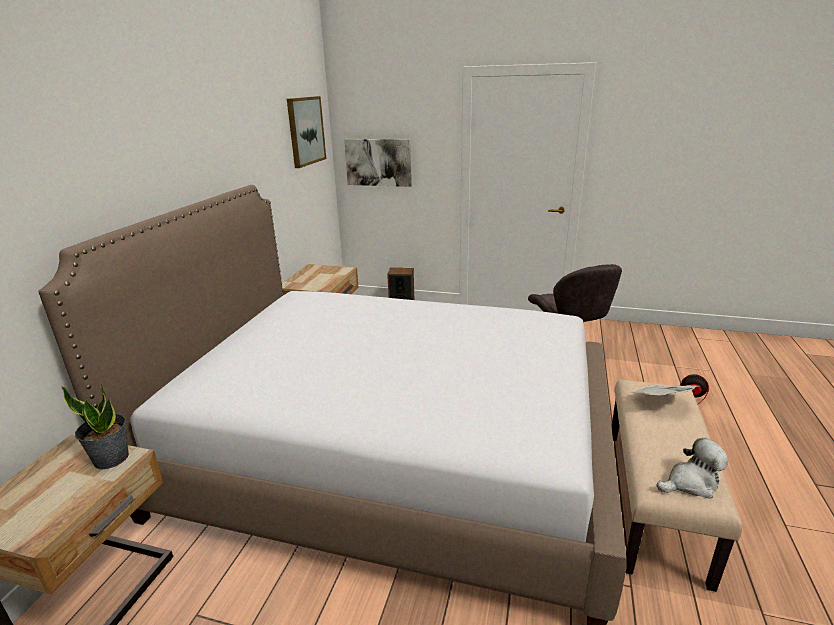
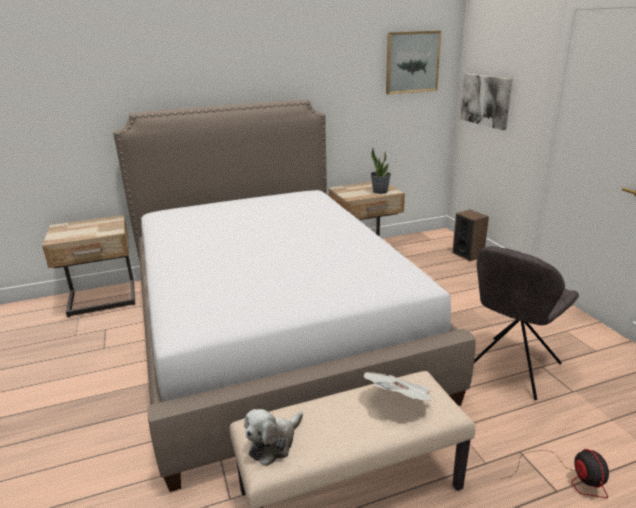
camera: 55 degrees right, 0 degrees up
potted plant [62,384,129,469] -> potted plant moved to [371,148,391,194]
plush toy [656,438,728,499] -> plush toy turned 90 degrees clockwise [244,409,303,466]

